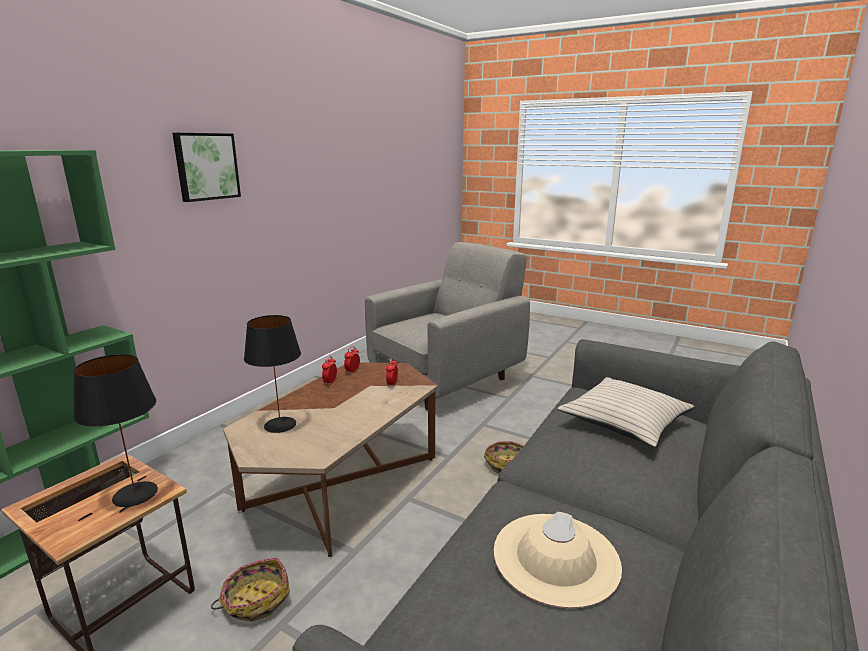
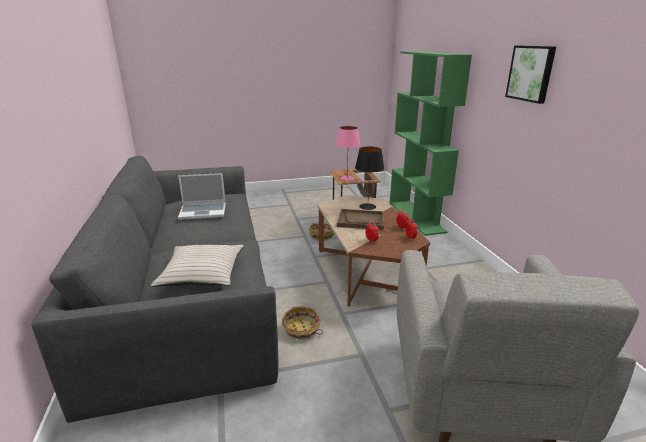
camera: 135 degrees right, 5 degrees up
black table lamp [73,354,158,507] -> pink table lamp [336,126,361,180]
beige hat [494,511,622,608] -> laptop [178,173,226,220]
none -> brown tray [337,209,385,230]

